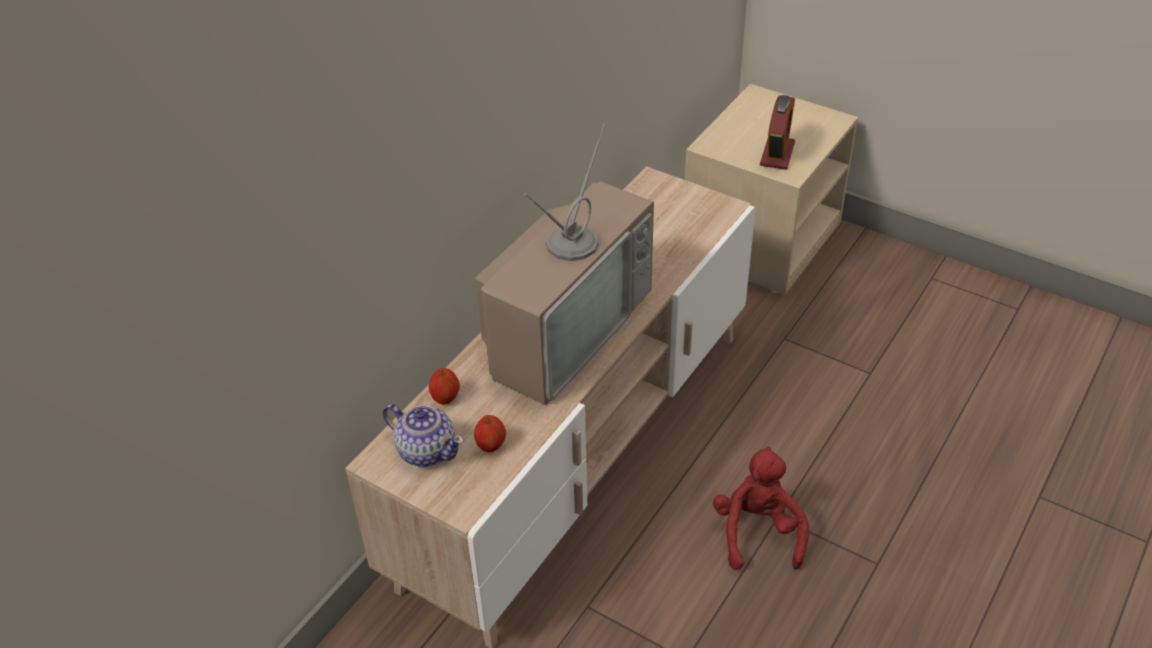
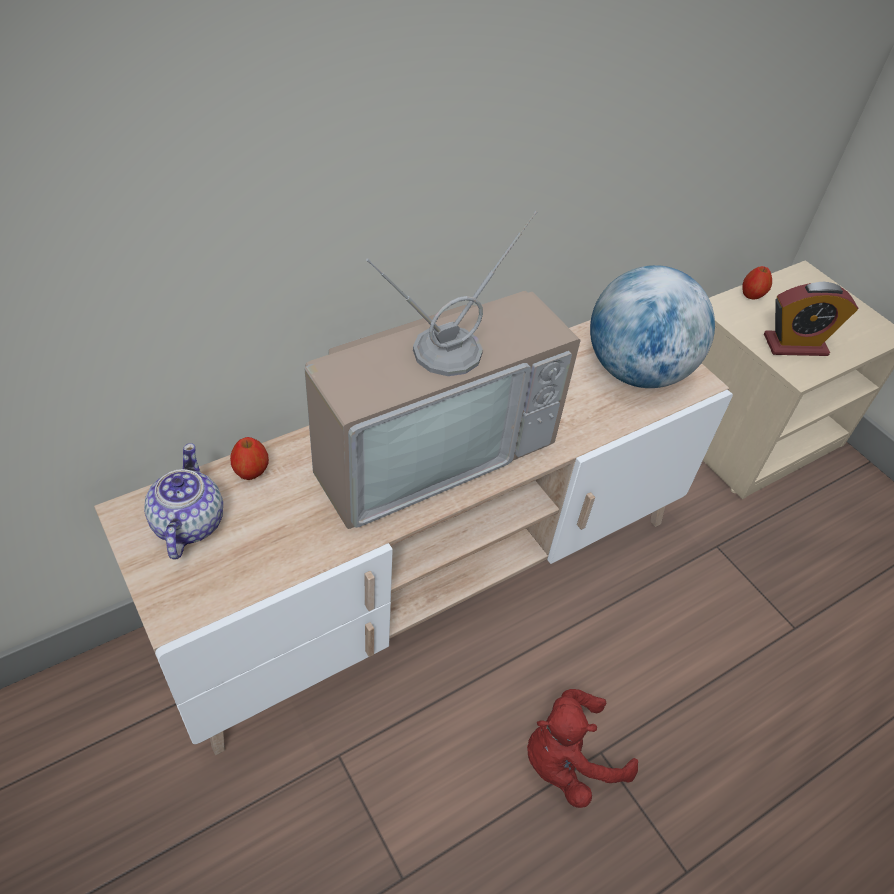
camera: 20 degrees right, 5 degrees up
teapot [383,404,464,467] -> teapot turned 150 degrees counterclockwise [144,443,223,560]
apple [474,415,506,452] -> apple moved to [742,266,772,300]
red plush toy [713,447,809,570] -> red plush toy turned 135 degrees counterclockwise [527,689,638,808]
alarm clock [760,95,795,170] -> alarm clock turned 45 degrees clockwise [764,282,858,356]
none -> globe [590,265,715,388]

